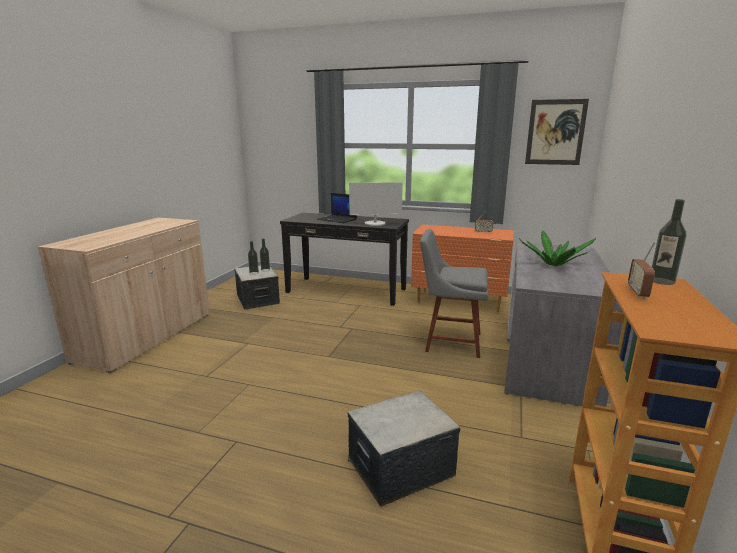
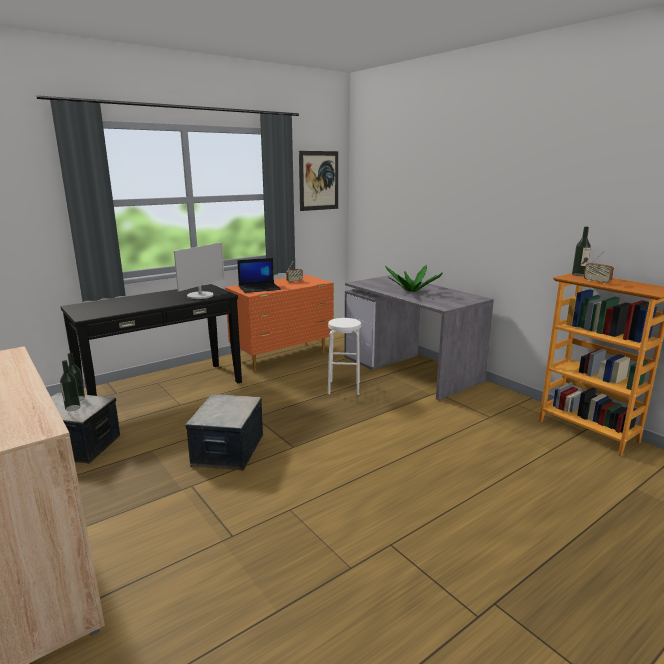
camera: 55 degrees left, 0 degrees up
laptop [317,193,357,223] -> laptop moved to [237,258,281,293]
storage box [347,391,460,506] -> storage box moved to [186,394,263,470]
grey chair [420,229,488,358] -> white stool [328,318,361,395]

